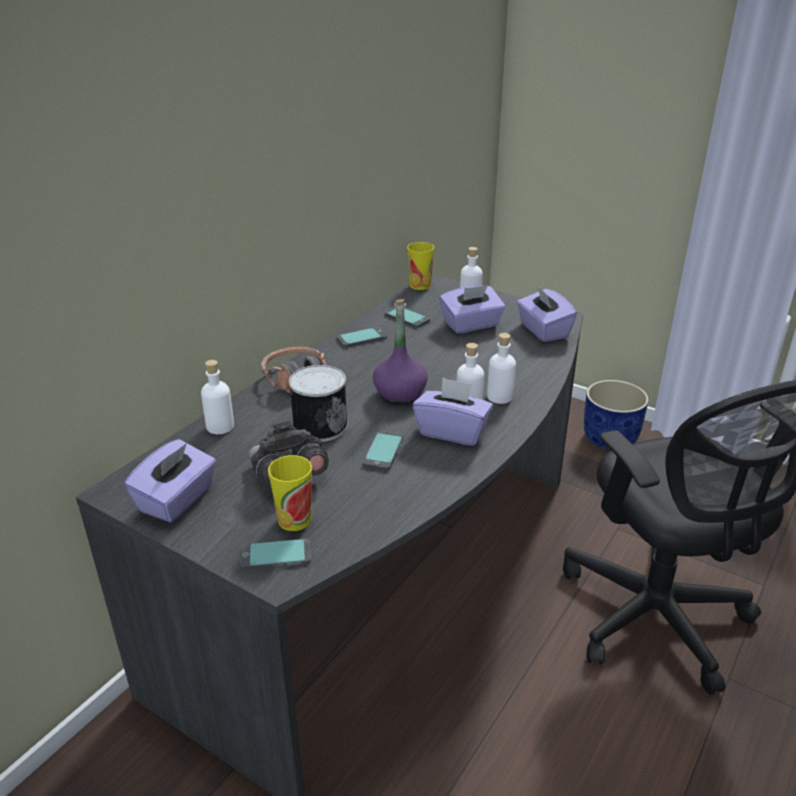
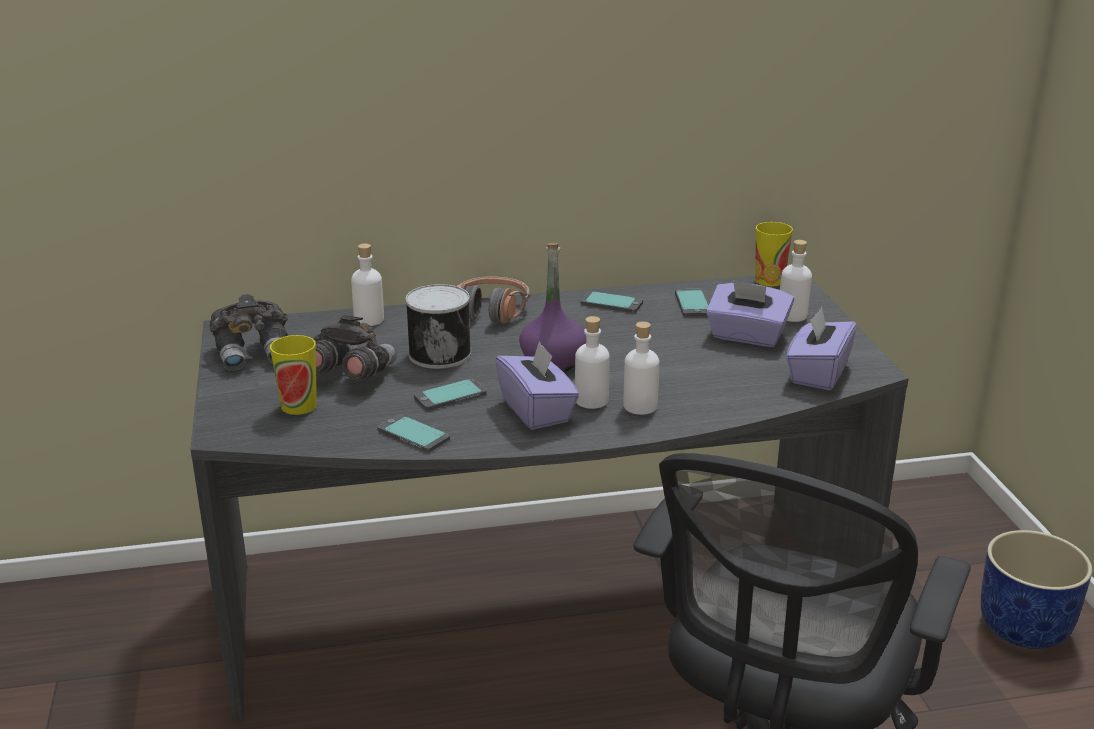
camera: 45 degrees right, 5 degrees down
purple tissue box [124,439,216,522] -> grey binoculars [209,294,288,371]
phone [240,538,311,570] -> phone moved to [377,414,450,452]

